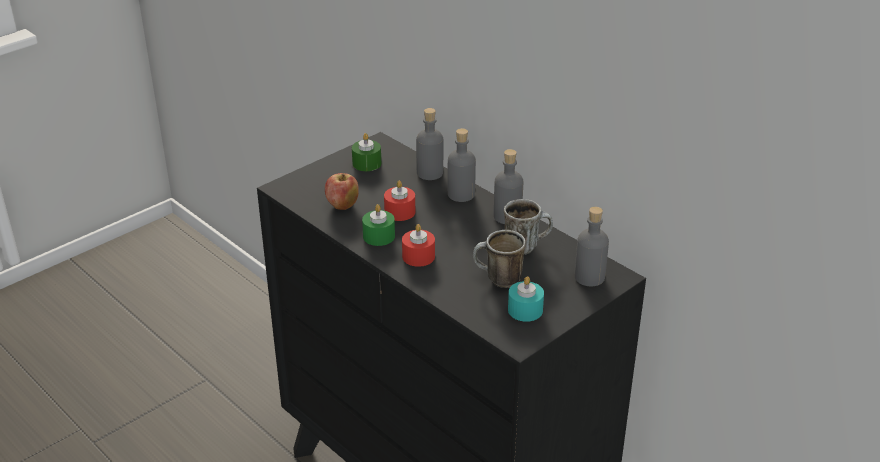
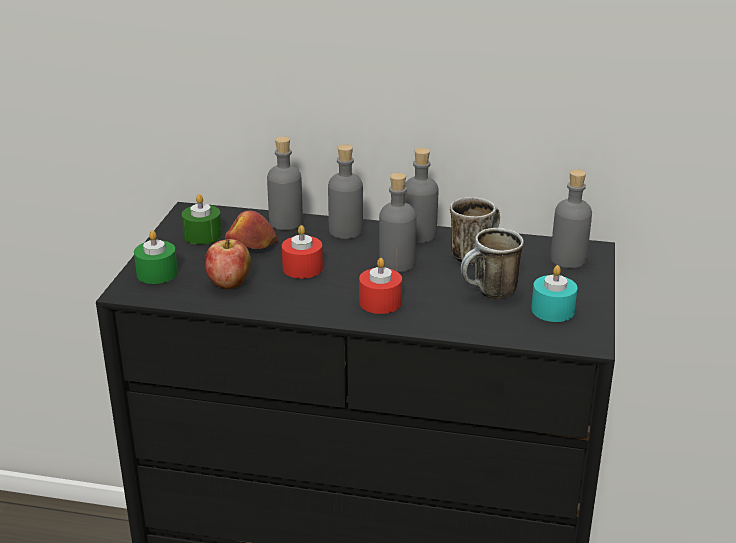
camera: 35 degrees left, 5 degrees down
green candle [362,204,395,246] -> green candle moved to [134,230,178,284]
none -> apple [225,211,278,249]
none -> grey bottle [379,173,416,272]

